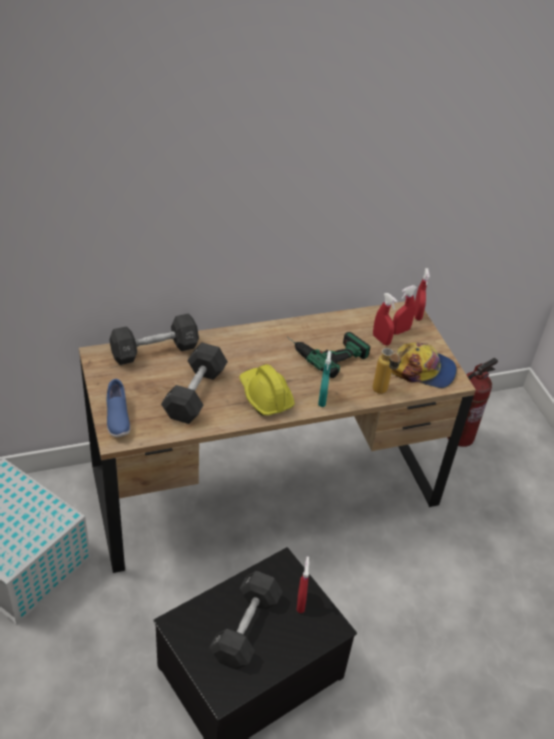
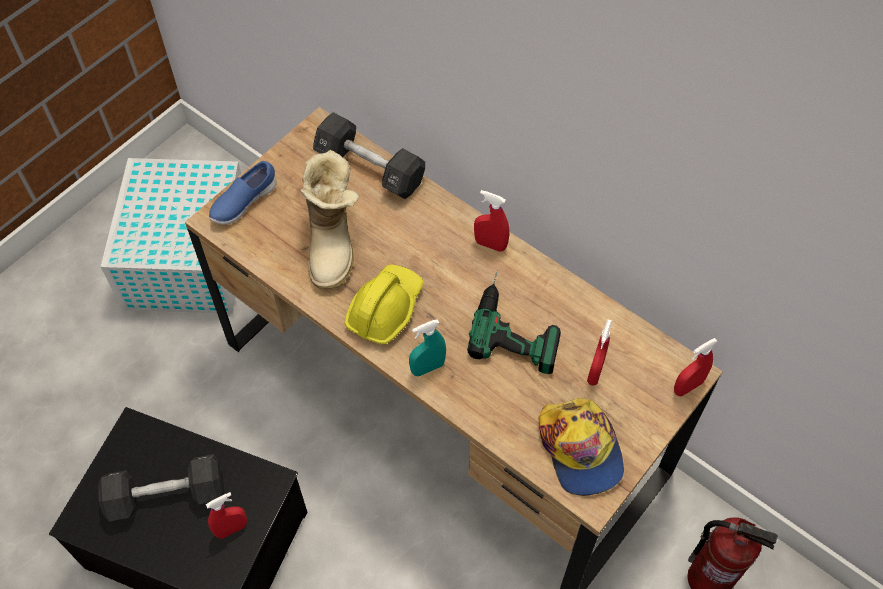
camera: 60 degrees right, 15 degrees up
black dumbbell [161,342,228,424] -> boot [301,150,359,289]
bottle [373,348,401,394] -> none
red spray bottle [393,285,417,335] -> red spray bottle moved to [474,190,509,252]

